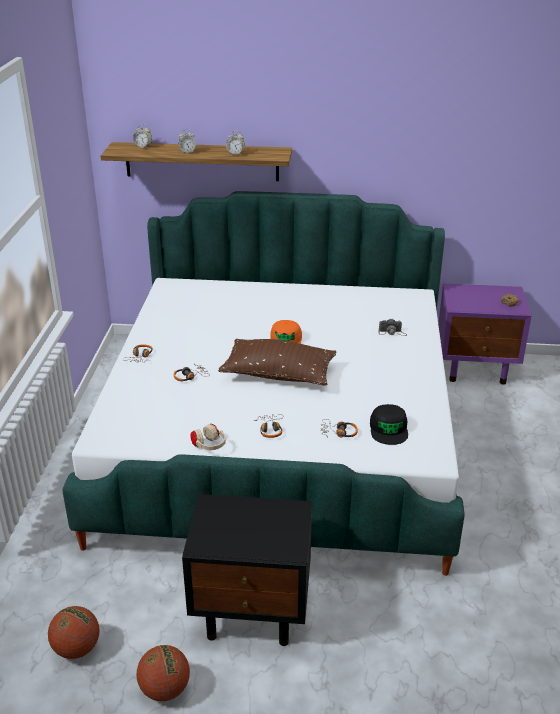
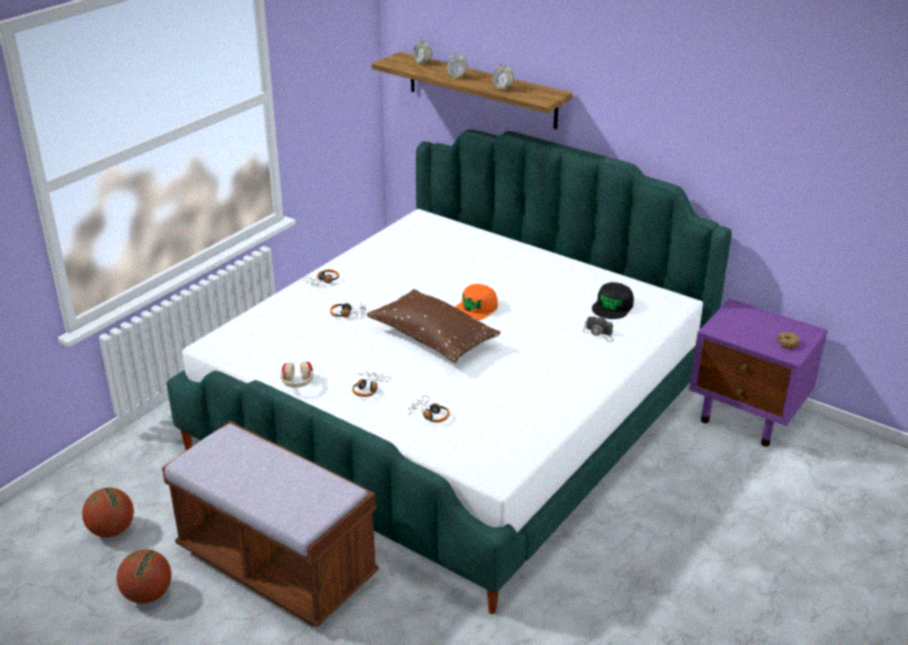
camera: 30 degrees right, 0 degrees up
black nightstand [182,494,312,646] -> brown bench [162,421,379,627]
black cap [370,404,408,445] -> black cap moved to [592,282,634,319]

